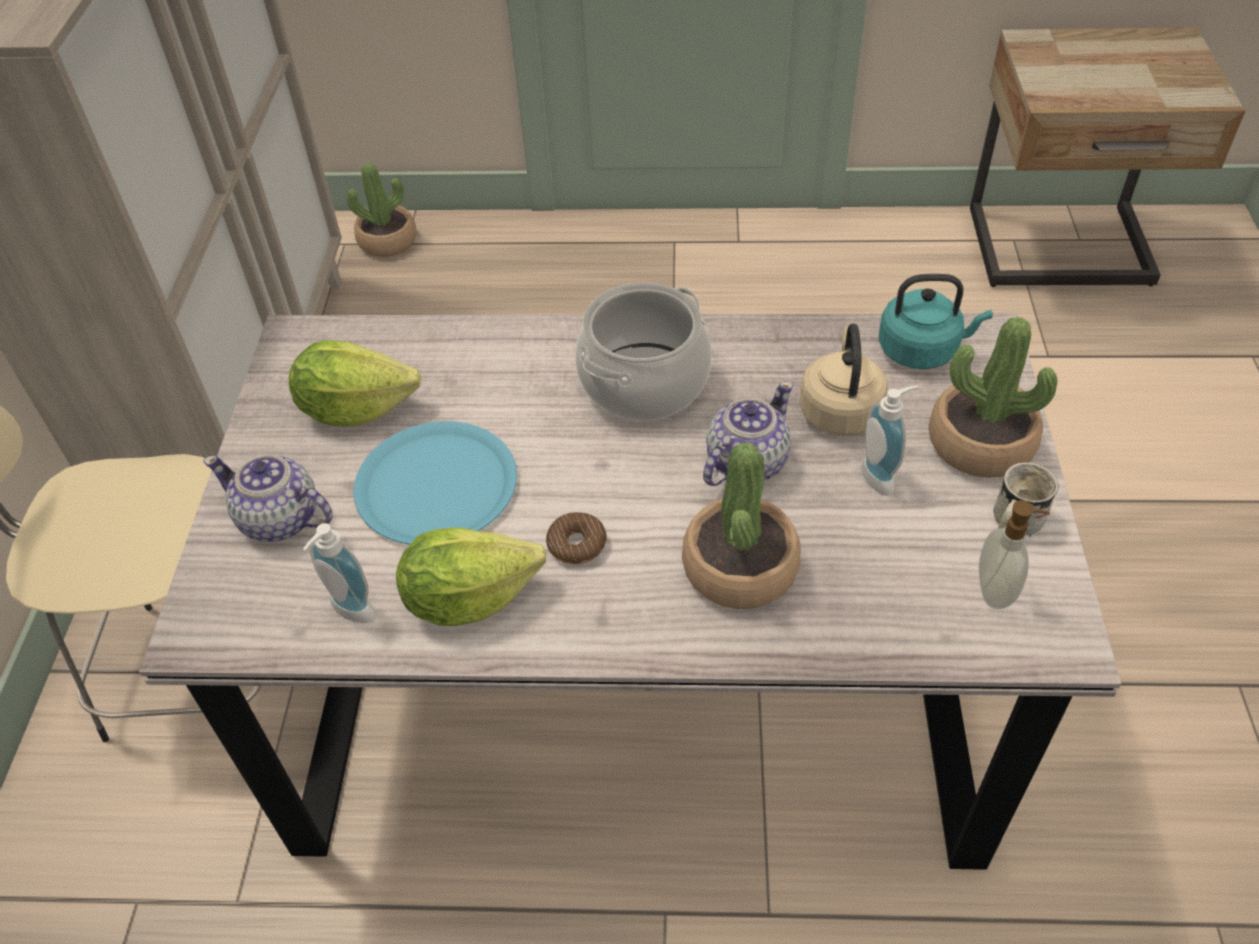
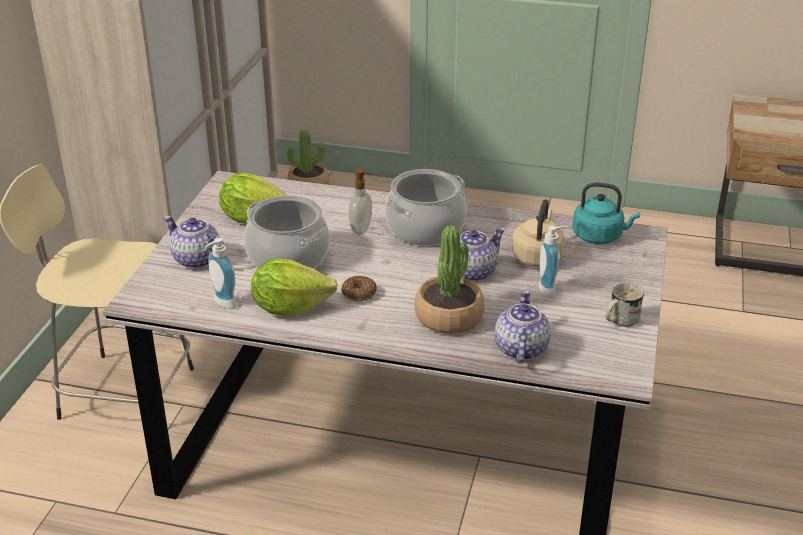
camera: 10 degrees right, 15 degrees down
blue plate [354,421,517,545] -> cooking pot [244,195,330,269]
potted plant [929,317,1057,478] -> none
soap dispenser [979,500,1050,609] -> soap dispenser moved to [349,168,372,235]
none -> teapot [495,290,551,364]

